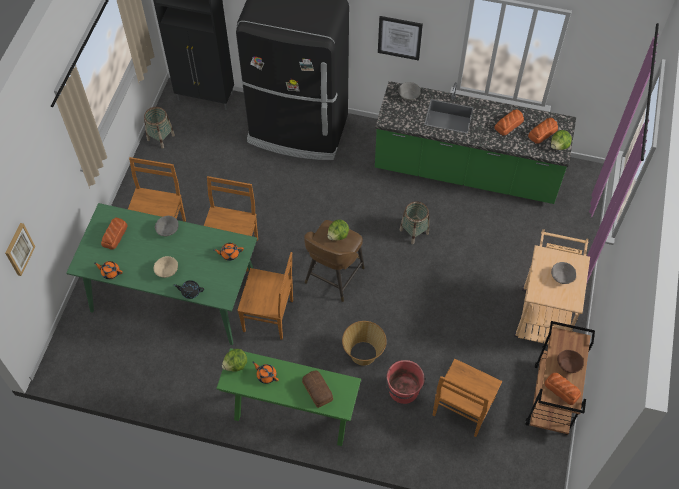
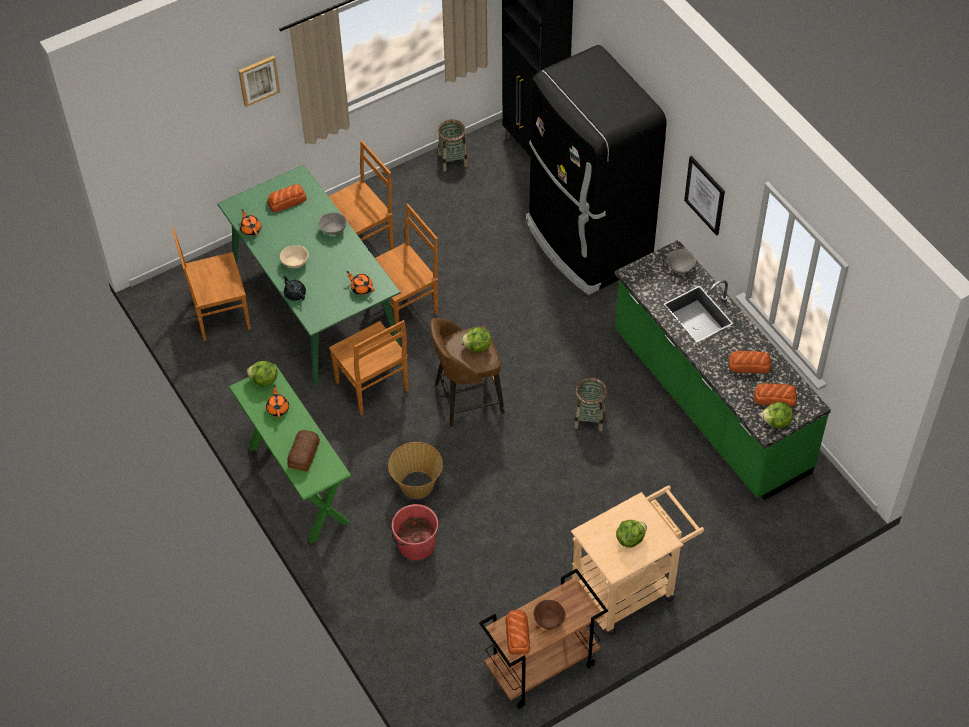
camera: 45 degrees right, 5 degrees down
picture [5,223,35,276] -> picture moved to [238,55,280,107]
brown chair [432,359,502,437] -> brown chair moved to [172,228,251,341]
grey bowl [551,262,576,284] -> lettuce [616,520,647,548]

